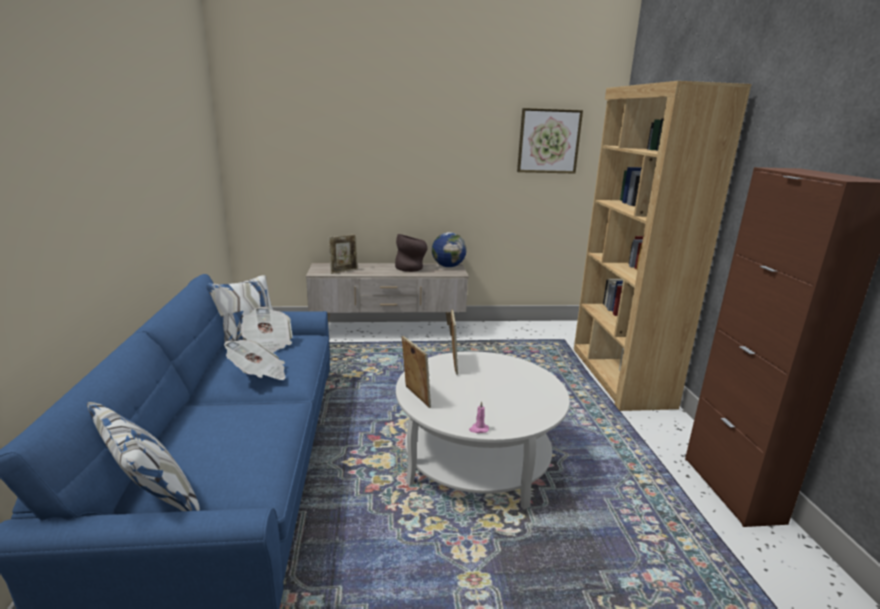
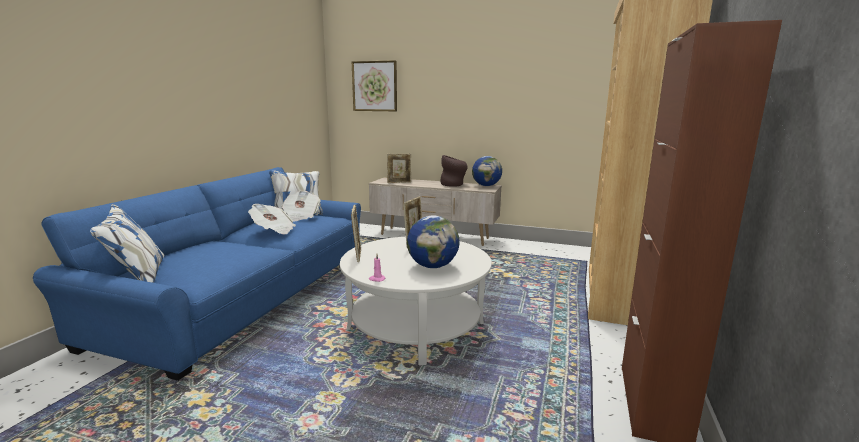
camera: 25 degrees right, 5 degrees down
picture [517,108,583,174] -> picture moved to [352,60,397,111]
none -> globe [407,215,460,268]

